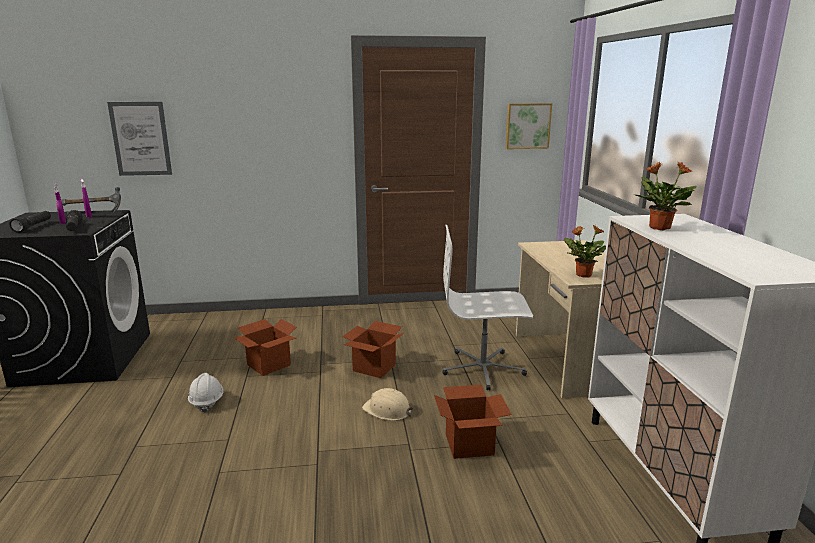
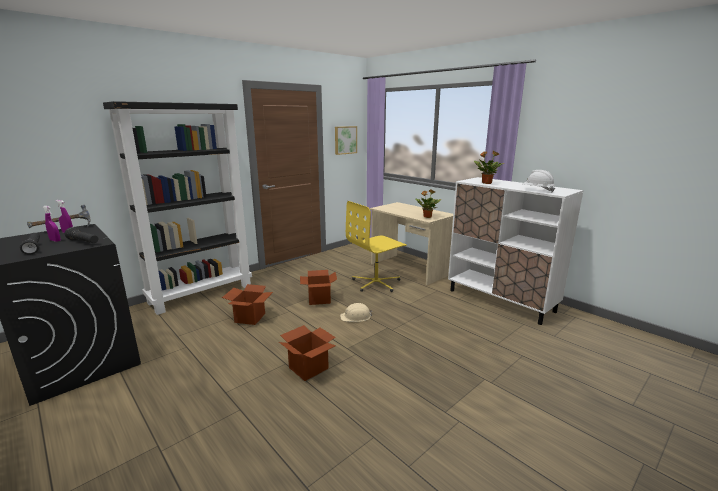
camera: 35 degrees left, 0 degrees up
picture [107,102,172,176] -> none
white hard hat [188,373,223,413] -> white hard hat moved to [522,170,555,192]
cardboard box [434,385,512,459] -> cardboard box moved to [279,325,336,381]
white office chair [442,225,533,390] -> yellow office chair [346,201,407,292]
none -> black bookcase [103,101,252,315]

